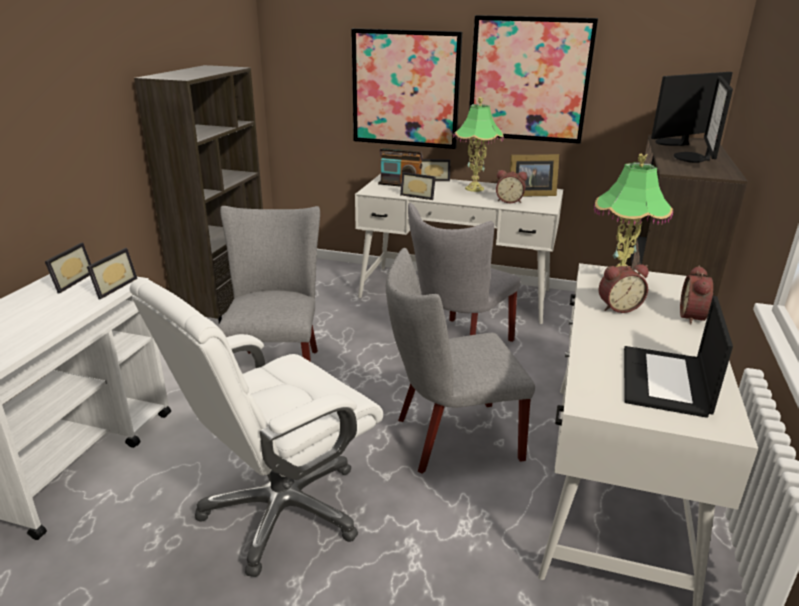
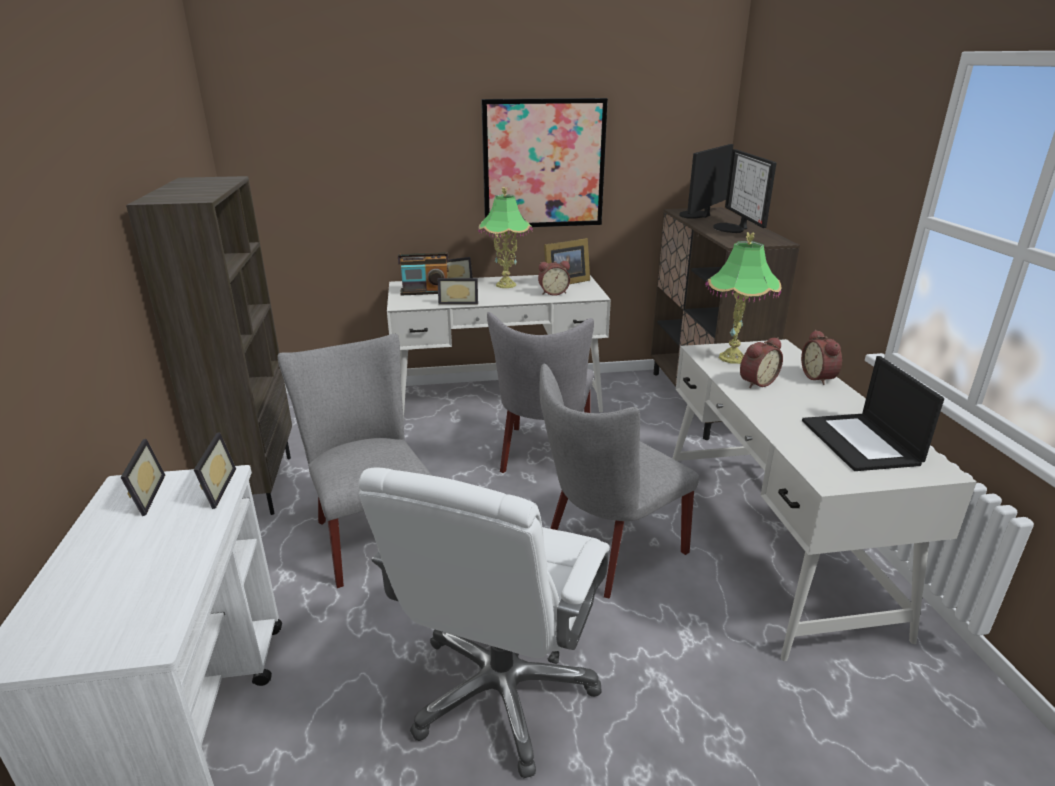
camera: 25 degrees left, 0 degrees up
picture [351,28,462,149] -> none

